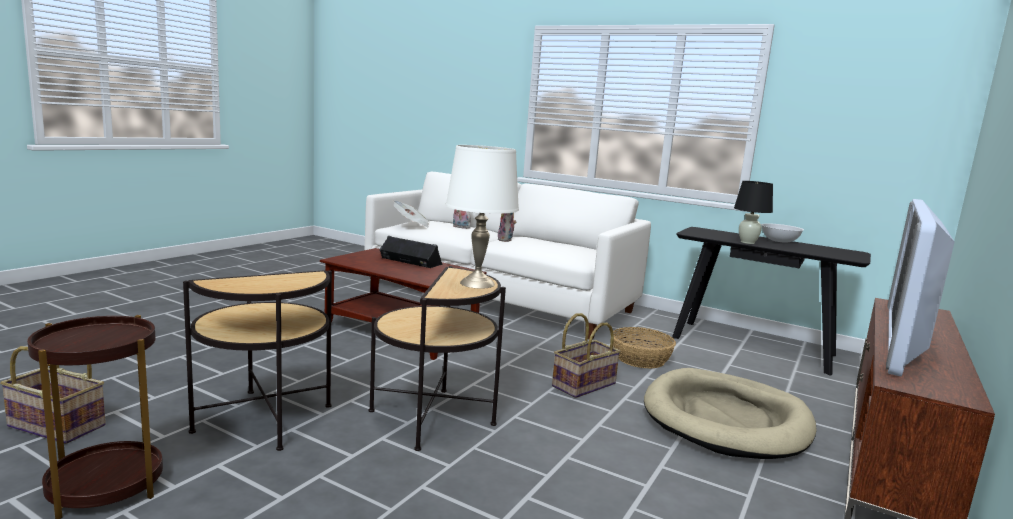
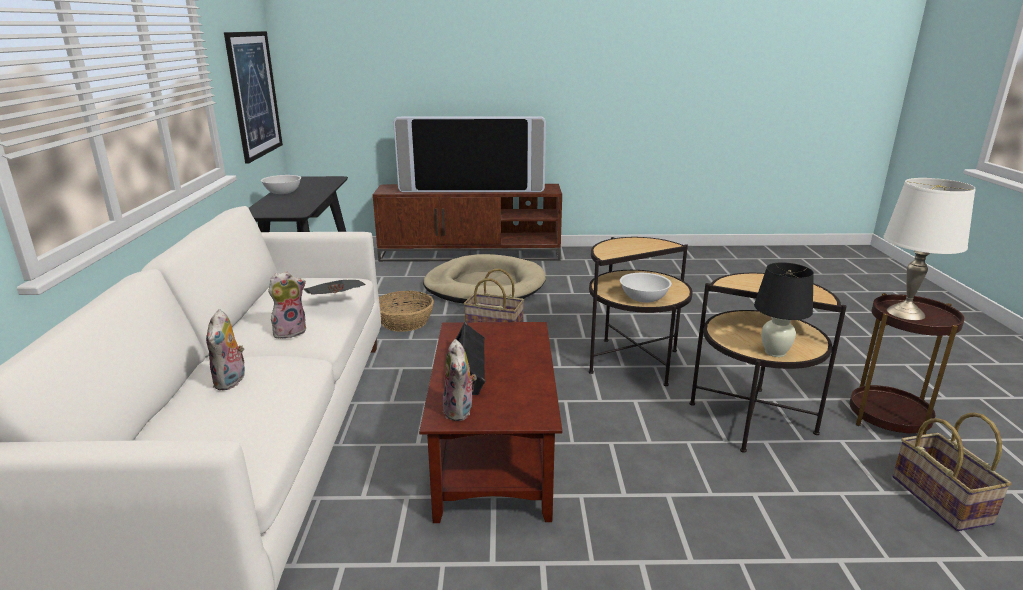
camera: 120 degrees left, 10 degrees up
newspaper [393,200,429,227] -> newspaper moved to [304,280,366,294]
white table lamp [446,145,519,289] -> white table lamp moved to [883,178,975,320]
black table lamp [734,181,773,244] -> black table lamp moved to [754,262,814,357]
none -> picture [224,31,283,164]
none -> plush toy [443,339,477,421]
none -> white bowl [620,273,672,303]

